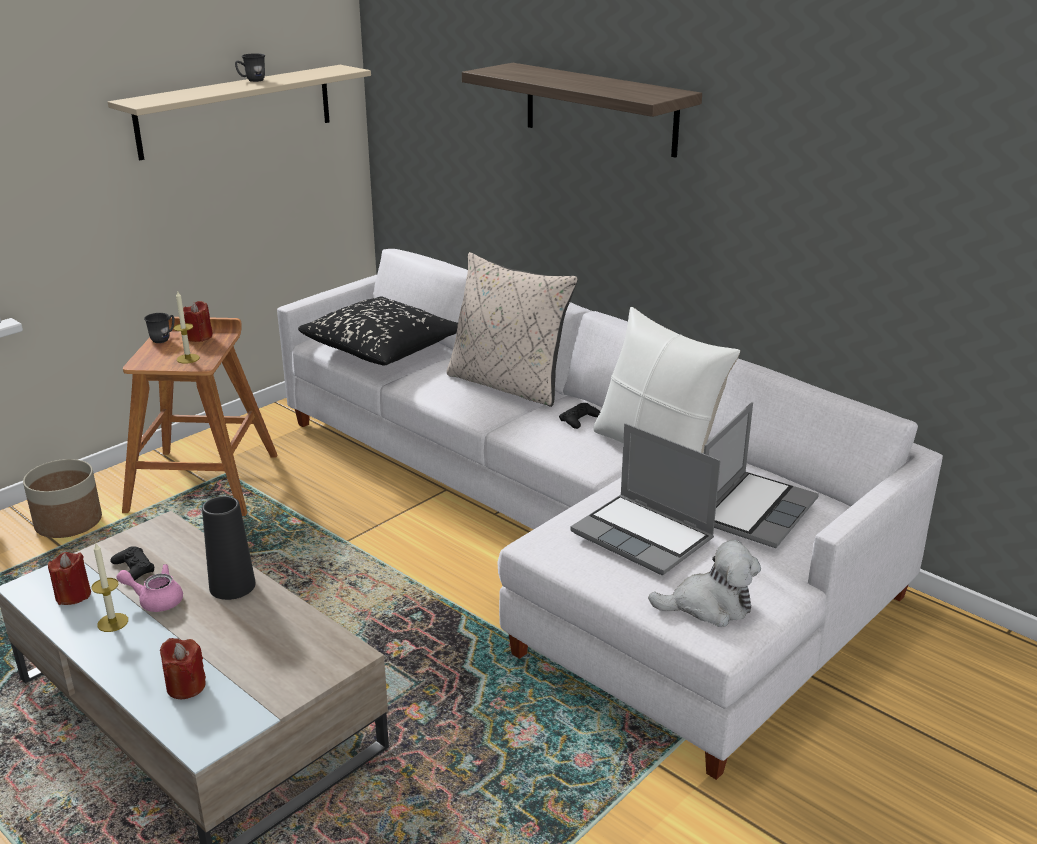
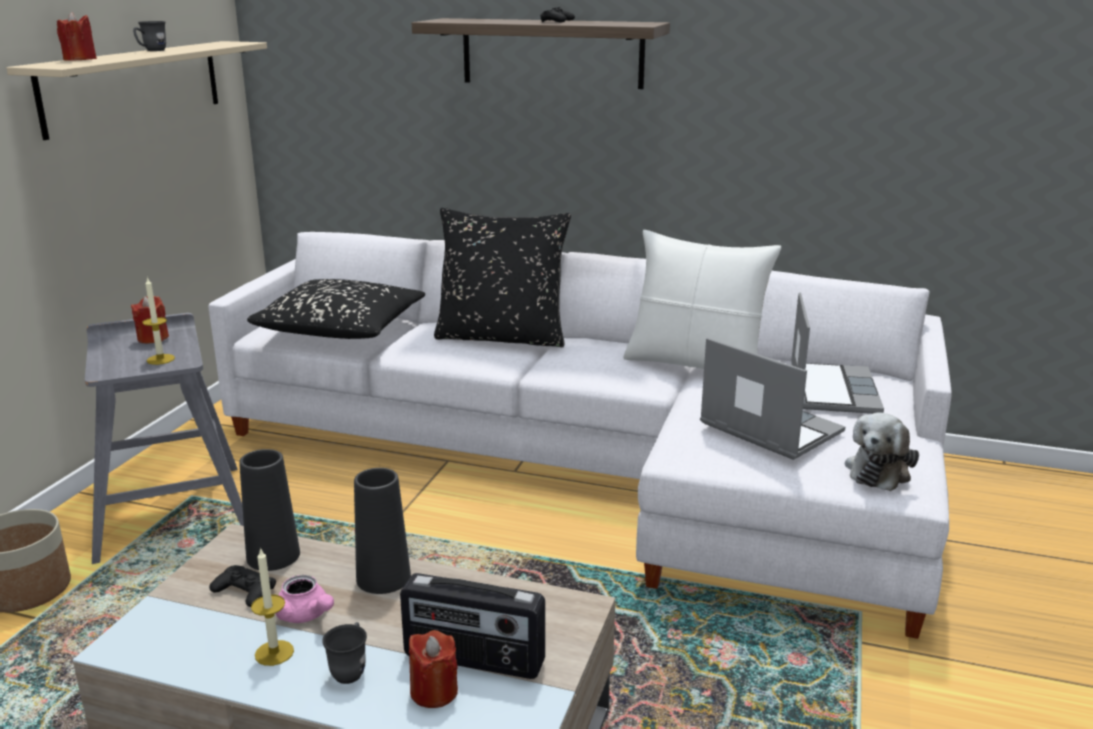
camera: 25 degrees left, 5 degrees down
red candle [48,552,91,605] -> red candle moved to [57,12,97,61]
pink teapot [116,564,183,612] -> pink teapot turned 120 degrees counterclockwise [275,575,334,623]
brown stool [122,317,277,516] -> grey stool [85,313,244,564]
grey mug [144,313,175,343] -> grey mug moved to [322,622,367,684]
beige pillow [447,252,578,407] -> black pillow [434,208,571,347]
black game controller [559,403,600,429] -> black game controller moved to [540,7,575,22]
laptop [570,423,721,575] -> laptop turned 150 degrees counterclockwise [700,338,845,460]
plush toy [648,540,761,627] -> plush toy turned 150 degrees clockwise [844,412,919,491]
none -> black vase [239,449,300,571]
none -> radio [400,573,545,679]

